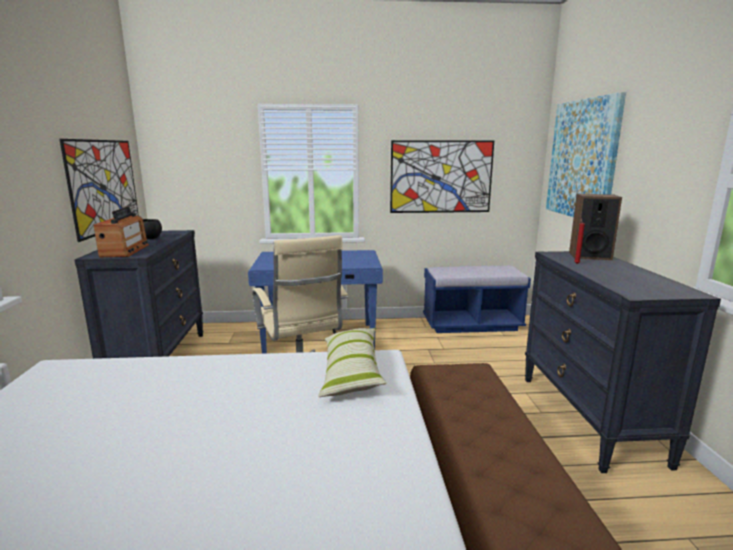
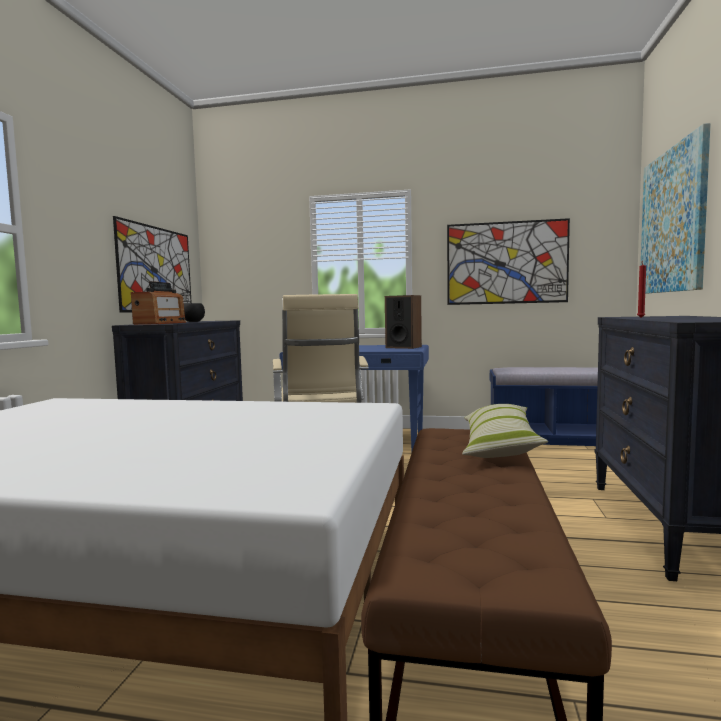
camera: 15 degrees right, 10 degrees down
pillow [318,328,387,397] -> pillow moved to [462,404,548,458]
speaker [569,194,622,260] -> speaker moved to [385,295,422,349]

